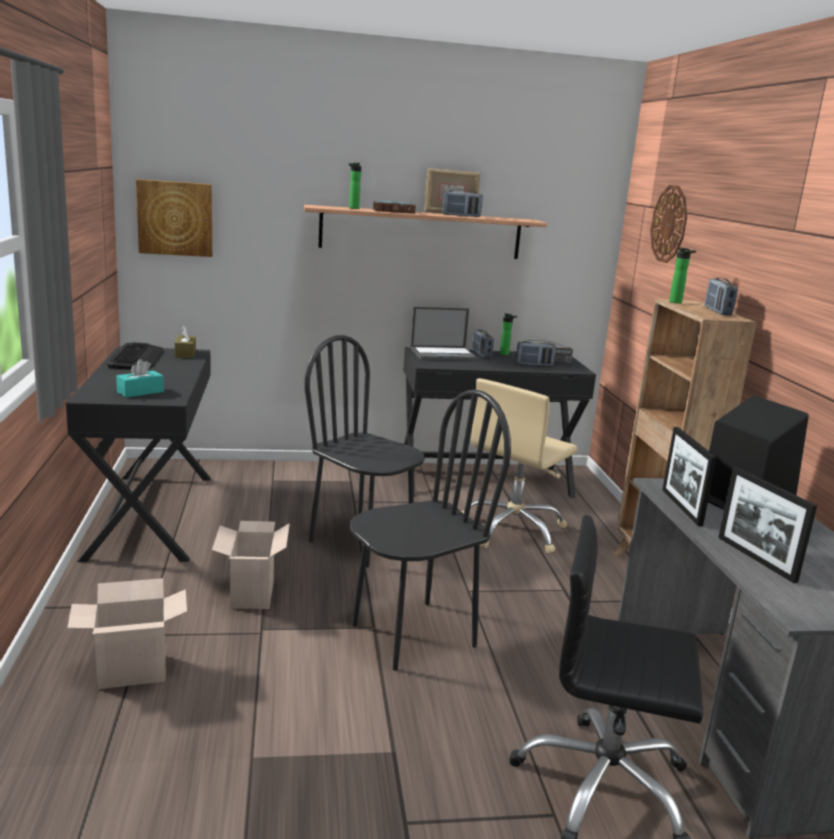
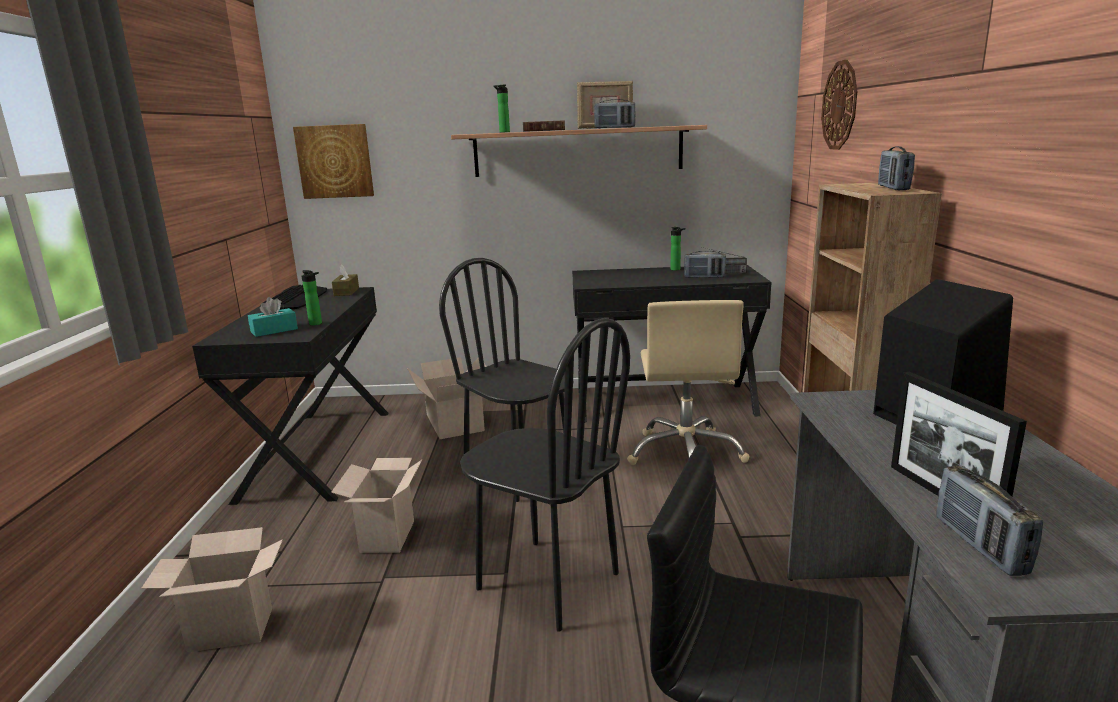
camera: 10 degrees right, 0 degrees up
black chair [350,389,511,671] -> black chair turned 60 degrees clockwise [460,318,630,632]
laptop [411,307,478,361] -> none
beige office chair [461,378,578,553] -> beige office chair turned 45 degrees counterclockwise [627,300,749,465]
radio [472,329,494,358] -> radio moved to [936,466,1043,576]
picture frame [662,427,717,526] -> none
bottle [669,247,697,304] -> bottle moved to [302,270,322,326]
none -> cardboard box [407,357,487,439]

